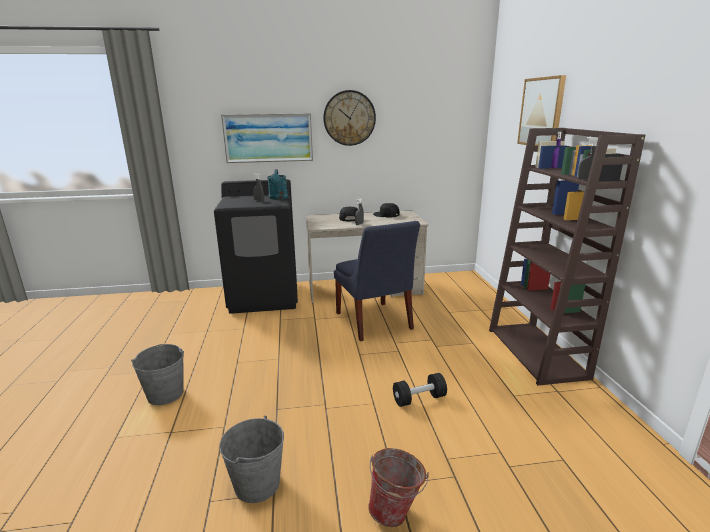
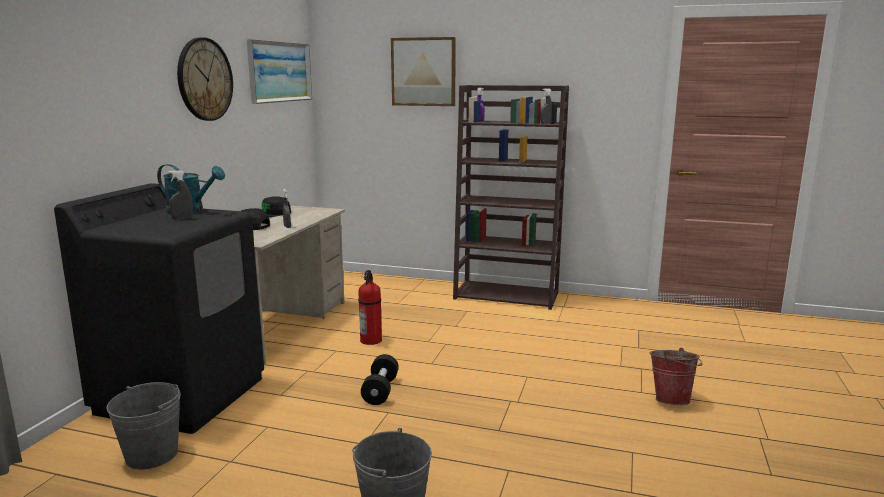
camera: 65 degrees left, 5 degrees down
grey bucket [219,416,284,503] -> grey bucket moved to [106,382,181,469]
picture [221,113,313,163] -> picture moved to [247,39,312,104]
blue chair [334,221,420,341] -> fire extinguisher [358,270,382,345]
black dumbbell [393,373,447,407] -> black dumbbell moved to [361,354,399,405]

